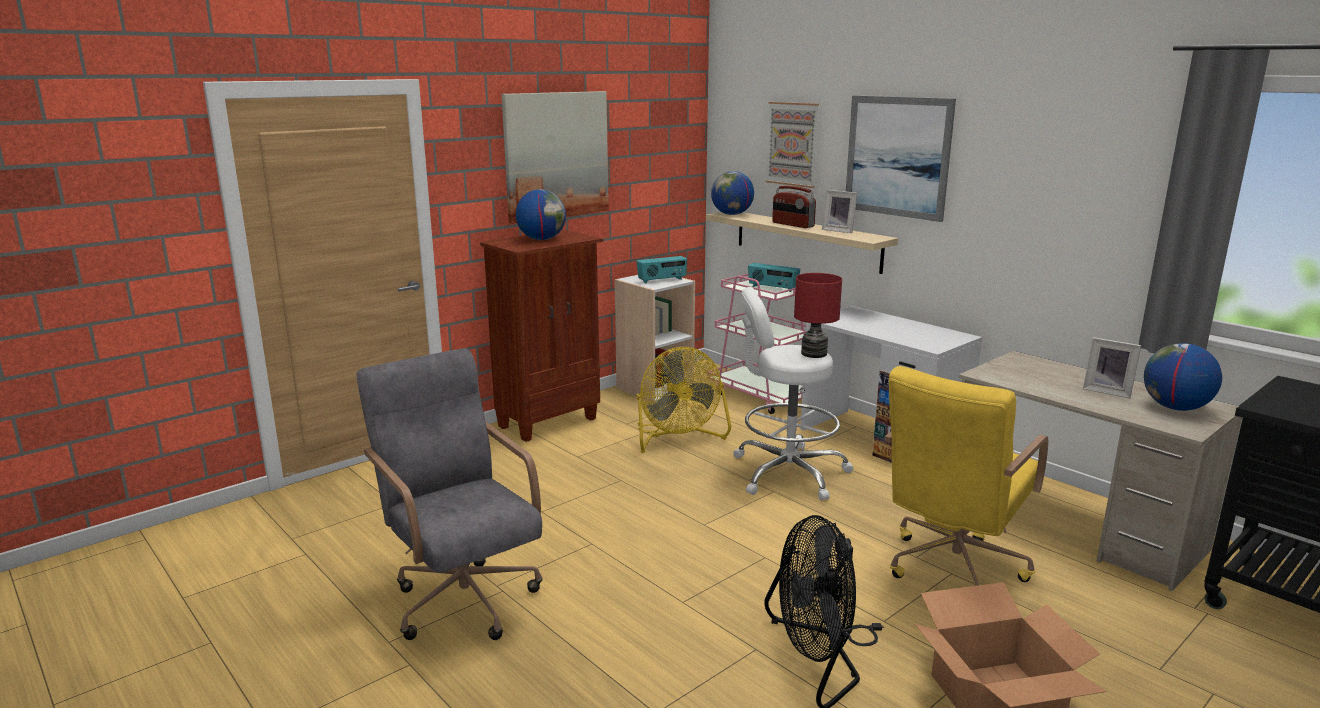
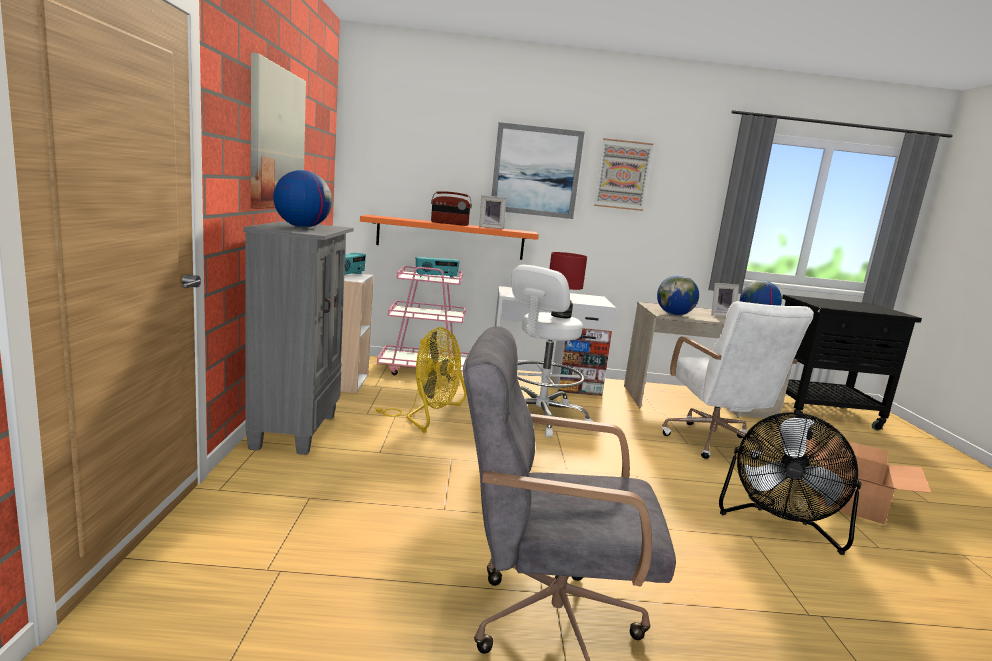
camera: 50 degrees left, 5 degrees down
brown cabinet [480,230,603,442] -> grey cabinet [244,221,354,455]
beige shelf [706,212,898,274] -> orange shelf [360,215,539,260]
globe [711,171,754,215] -> globe moved to [657,275,699,315]
picture [765,102,819,188] -> picture moved to [594,138,654,211]
yellow office chair [884,366,1048,586] -> white office chair [661,301,814,460]

